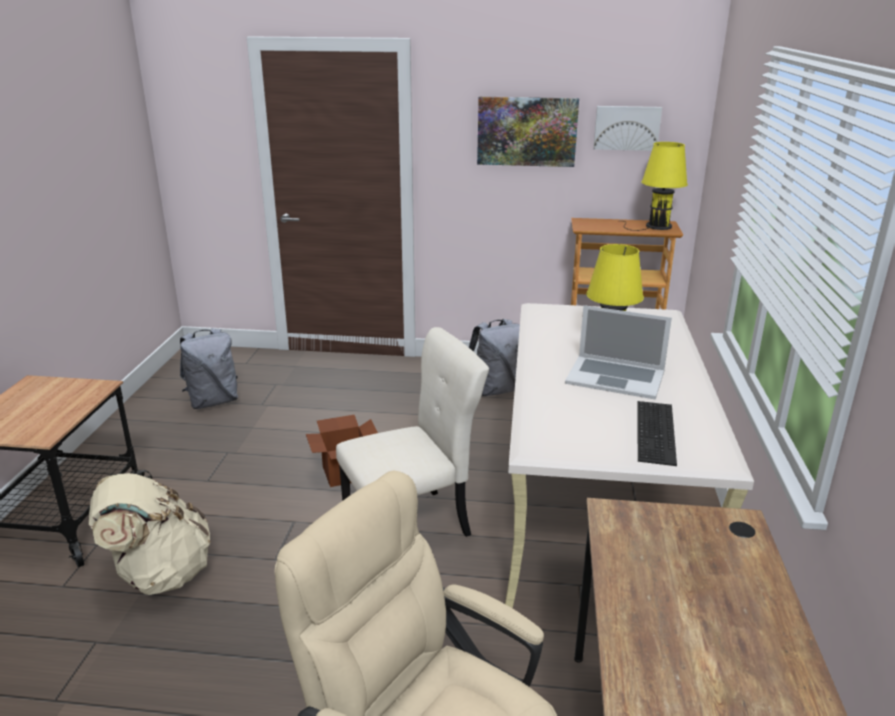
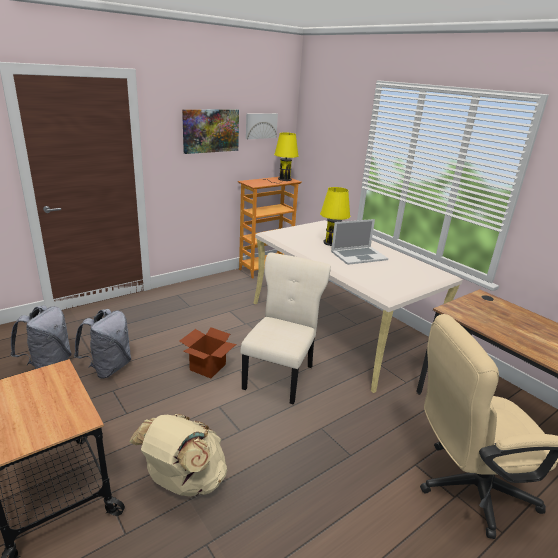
camera: 45 degrees left, 0 degrees up
grey backpack [469,319,520,396] -> grey backpack moved to [74,309,131,379]
keyboard [638,401,677,466] -> none

